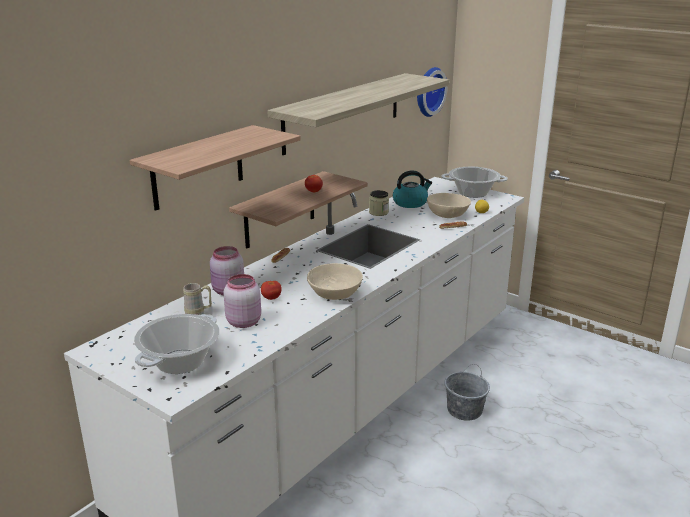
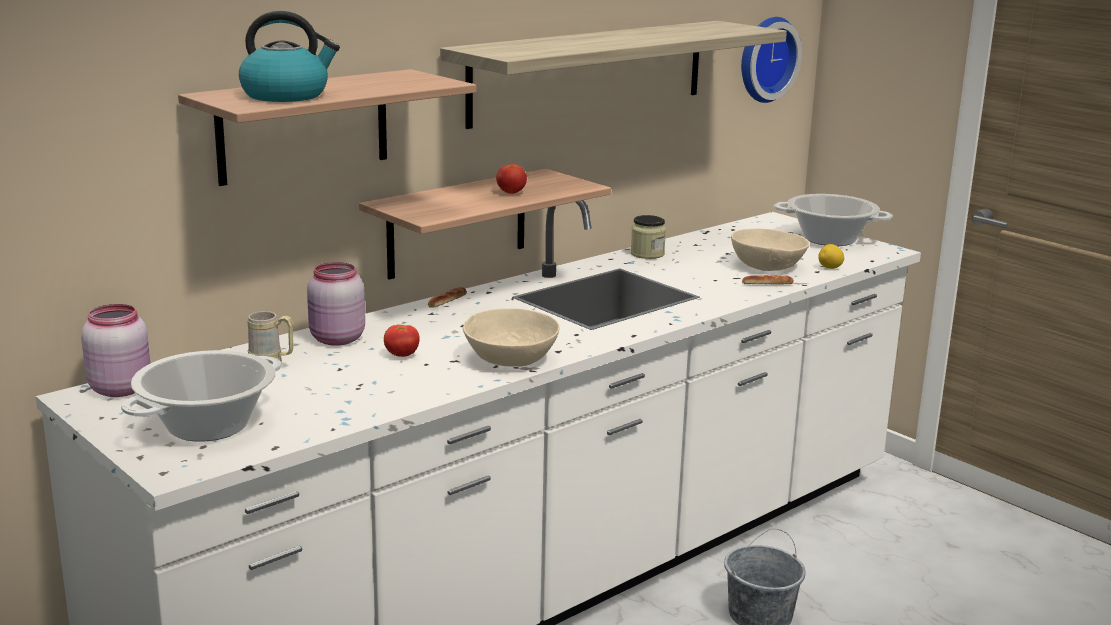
camera: 10 degrees right, 5 degrees down
pink jar [223,274,261,328] -> pink jar moved to [81,304,150,397]
kettle [393,170,432,208] -> kettle moved to [239,11,340,102]

